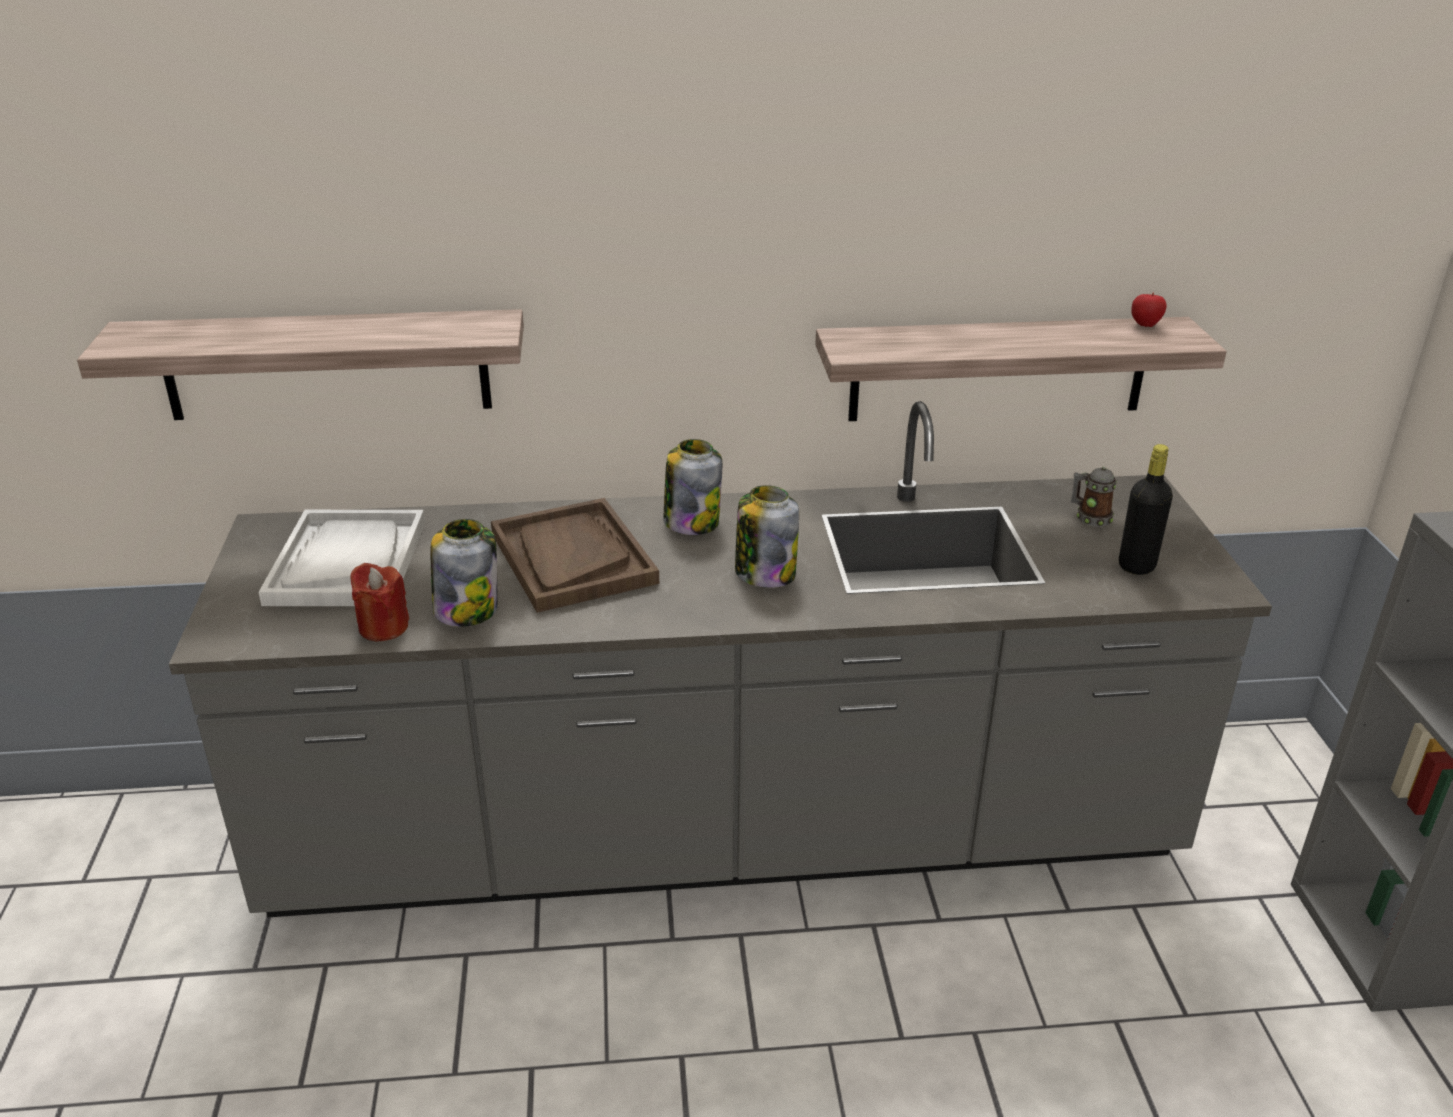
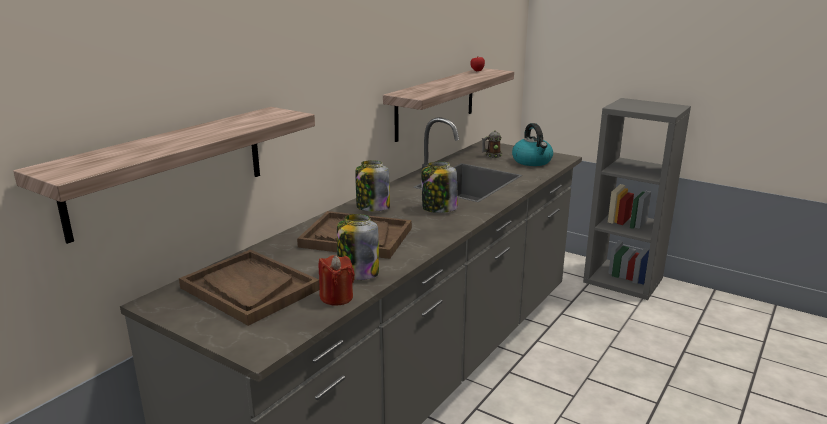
camera: 50 degrees left, 10 degrees down
white tray [259,510,425,606] -> brown tray [179,250,320,326]
black bottle [1119,444,1173,575] -> kettle [512,123,553,166]

